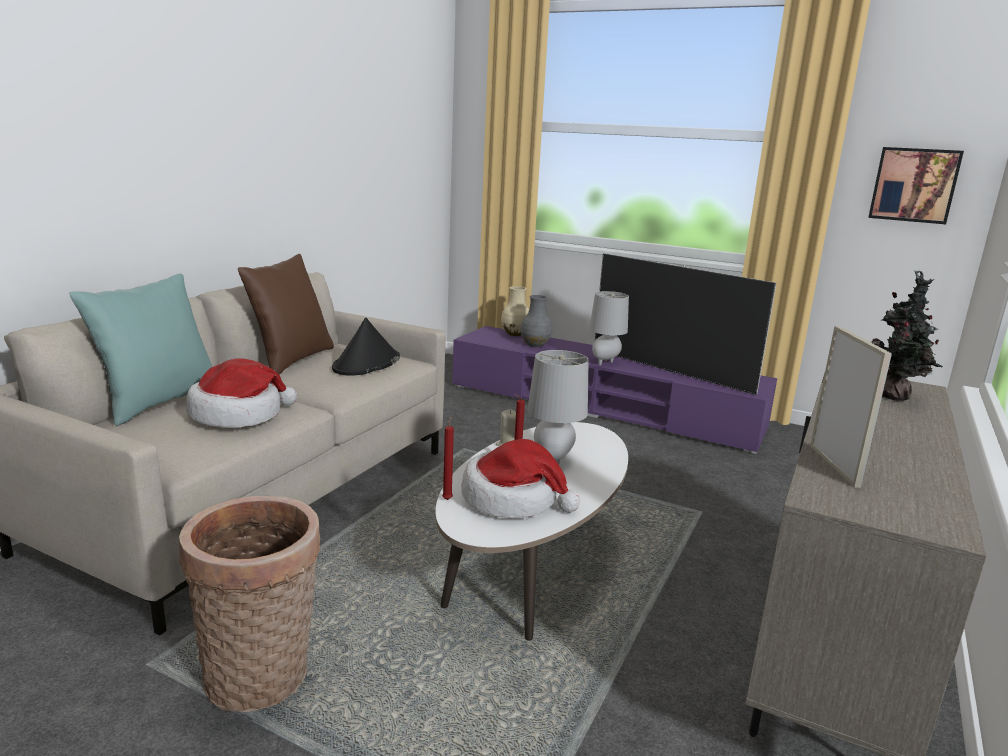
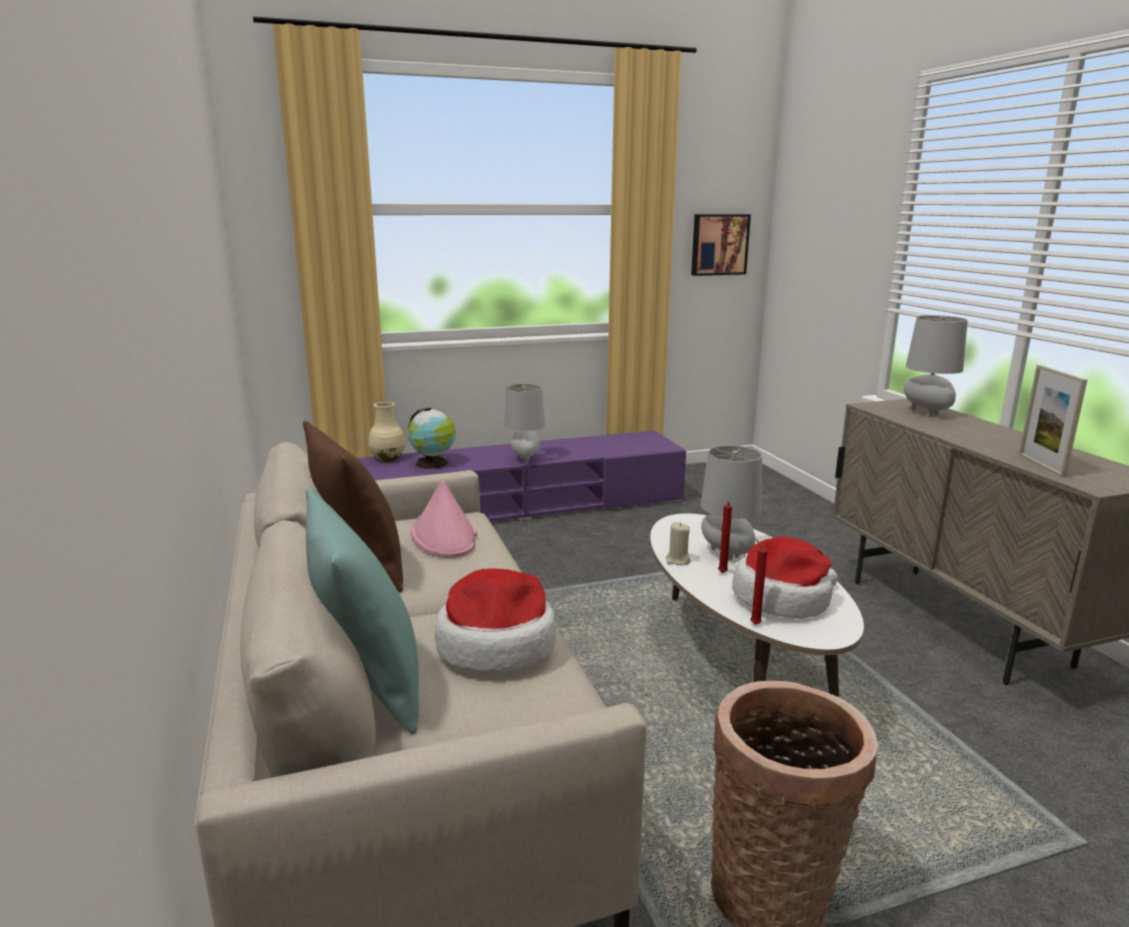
camera: 45 degrees left, 0 degrees up
black hat [332,318,400,376] -> pink hat [411,479,477,558]
grey vase [520,295,552,347] -> globe [408,408,456,469]
television [595,253,776,395] -> none
picture frame [810,326,892,488] -> picture frame turned 135 degrees counterclockwise [1019,365,1087,477]
potted plant [871,270,943,401] -> grey table lamp [904,315,968,416]

